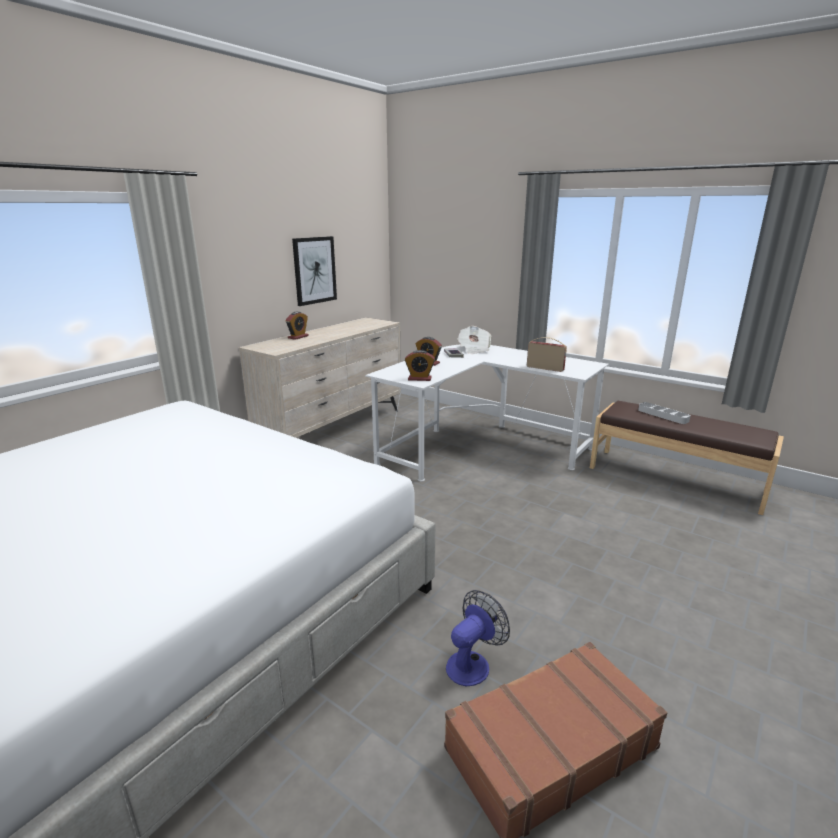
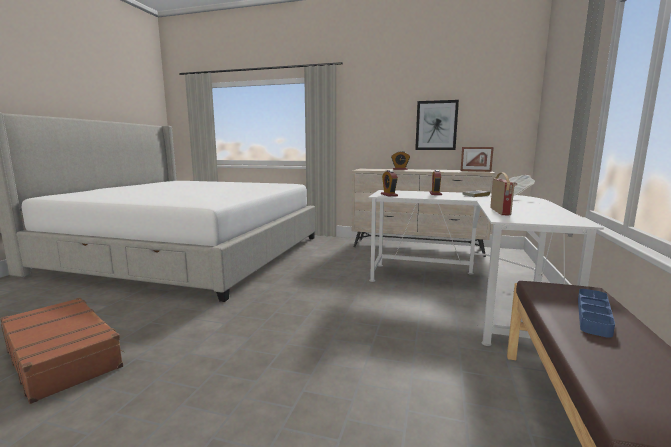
camera: 70 degrees right, 10 degrees down
fan [446,590,510,687] -> none
grey tray [638,402,691,424] -> blue tray [578,289,615,338]
none -> picture frame [461,147,494,172]

